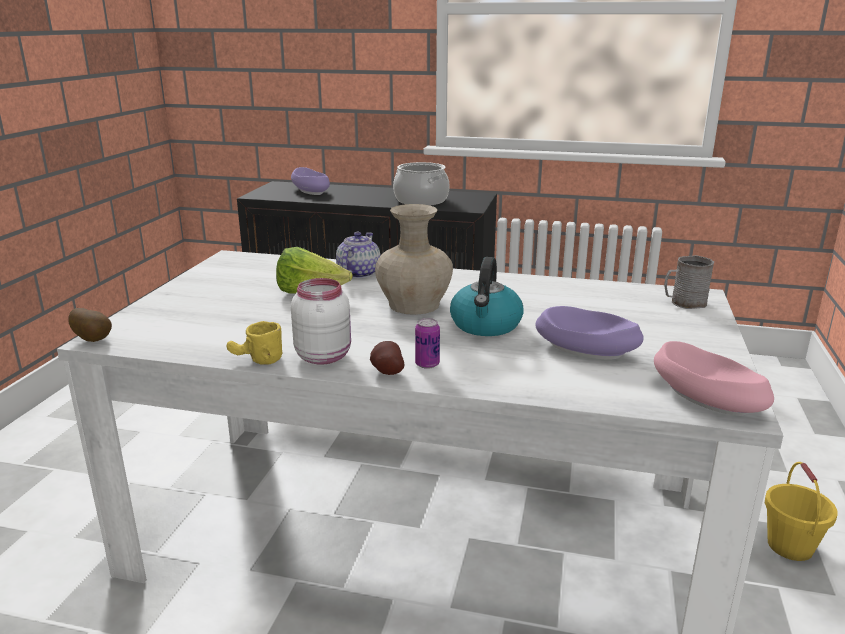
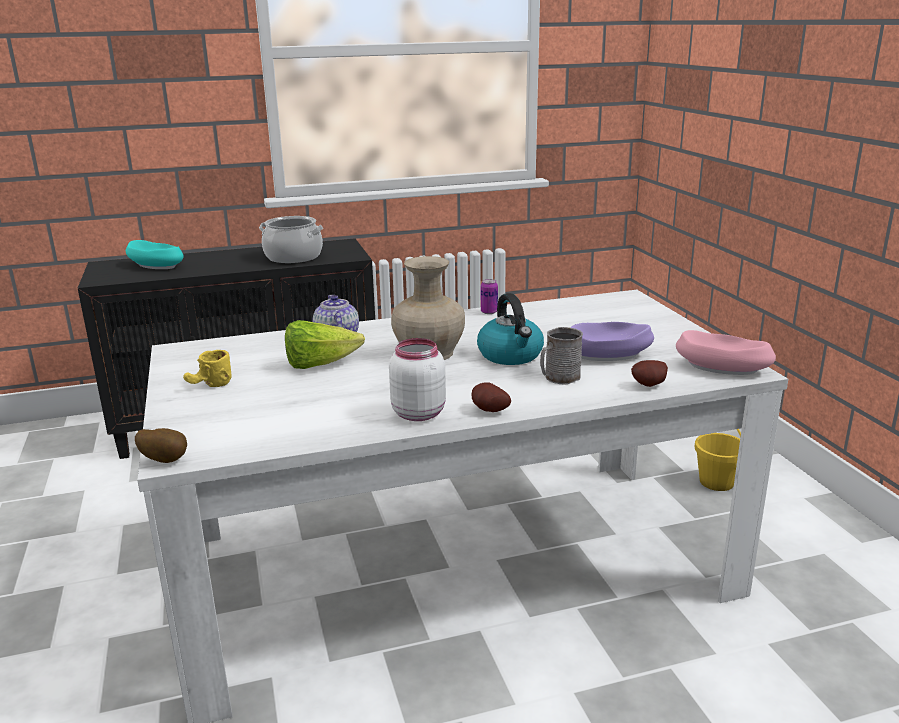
camera: 30 degrees left, 0 degrees up
yellow mug [227,321,282,365] -> yellow mug moved to [183,350,232,387]
purple bowl [291,167,330,195] -> turquoise bowl [126,240,184,269]
can [415,318,440,369] -> can moved to [481,279,498,314]
grey mug [664,255,714,309] -> grey mug moved to [540,327,583,385]
none -> potato [631,360,668,387]

